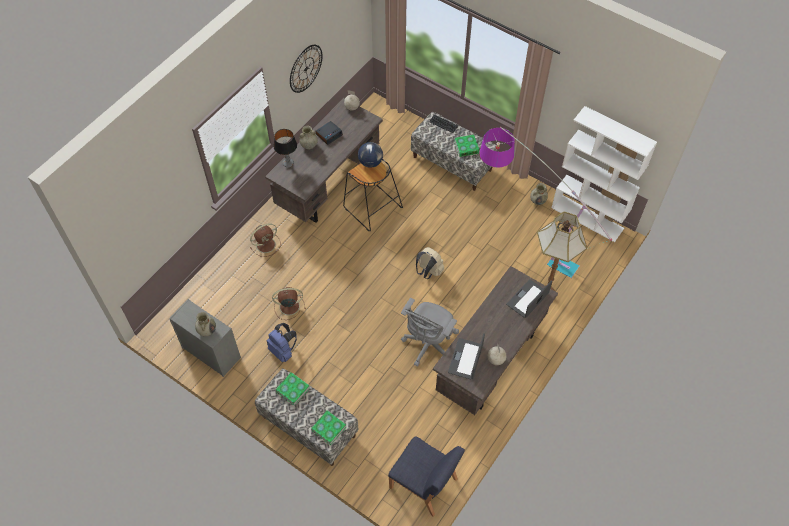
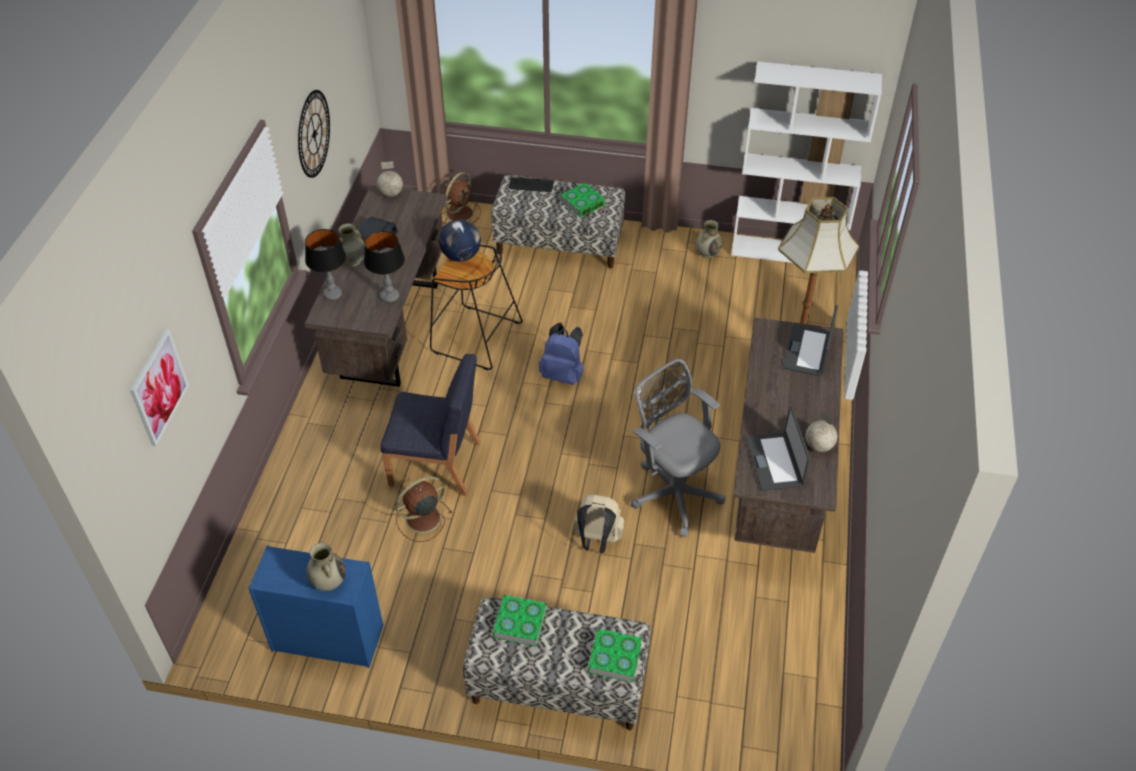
camera: 25 degrees left, 10 degrees down
grey dresser [169,299,241,377] -> blue dresser [248,546,383,668]
brown fan [250,223,281,257] -> brown fan moved to [441,172,481,224]
blue backpack [267,323,297,362] -> blue backpack moved to [539,323,583,385]
blue chair [388,437,465,517] -> blue chair moved to [381,354,481,496]
grey office chair [401,298,459,367] -> grey office chair turned 135 degrees clockwise [631,358,726,538]
beige backpack [416,247,444,279] -> beige backpack moved to [574,494,624,553]
floor lamp [480,127,612,278] -> none
none -> picture [130,329,189,446]
none -> table lamp [364,231,405,303]

